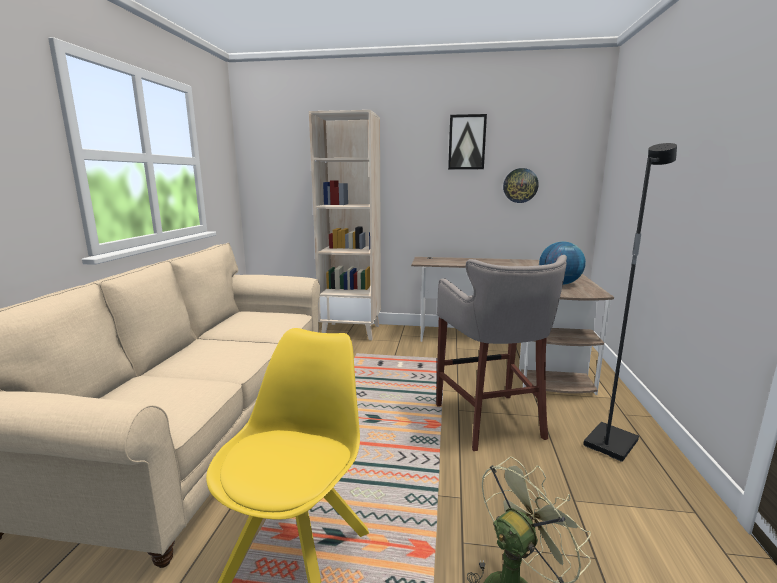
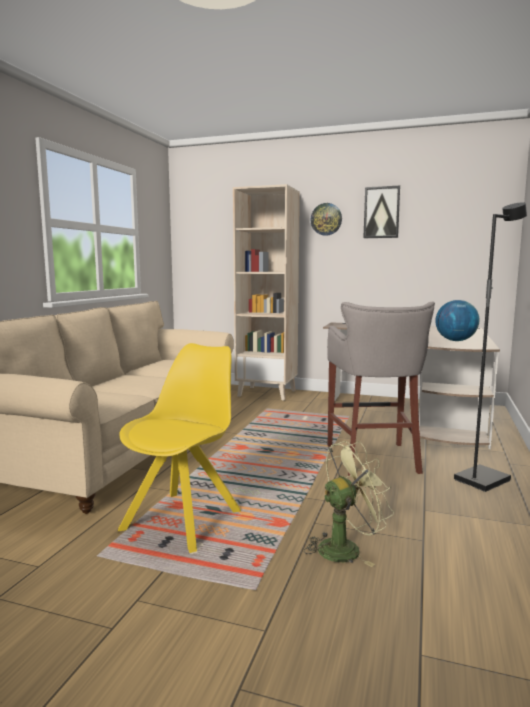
camera: 10 degrees right, 5 degrees down
wall clock [503,168,539,203] -> wall clock moved to [311,203,342,236]

